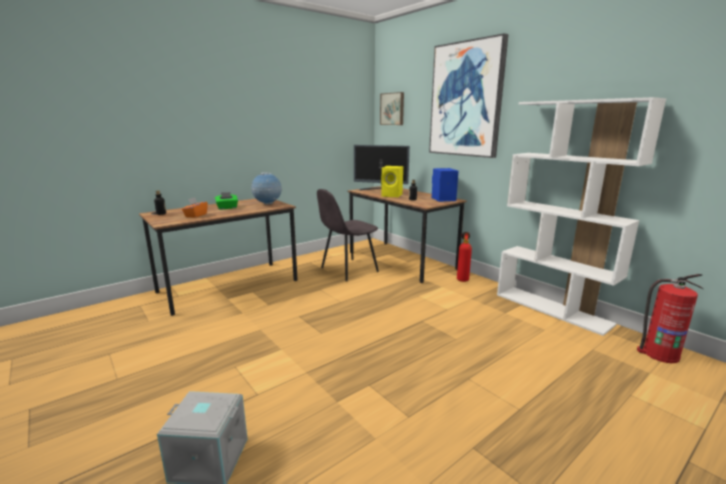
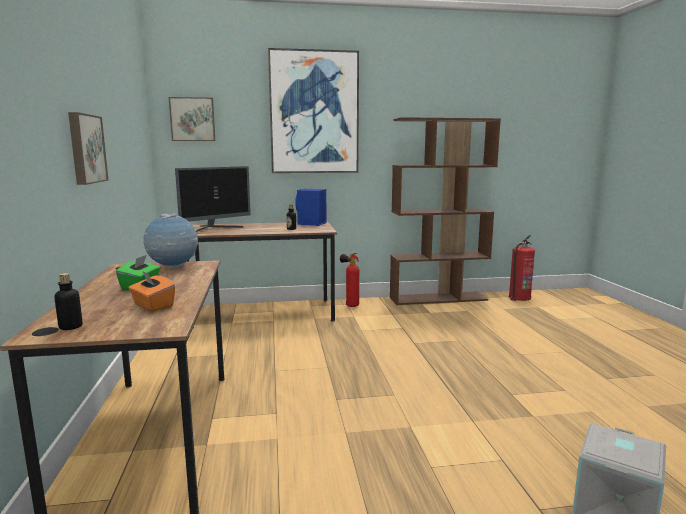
camera: 60 degrees left, 5 degrees down
grey chair [317,189,379,281] -> none
yellow speaker [381,166,403,197] -> none
white bookcase [497,97,666,336] -> brown bookcase [390,117,501,305]
none -> picture [68,112,109,185]

